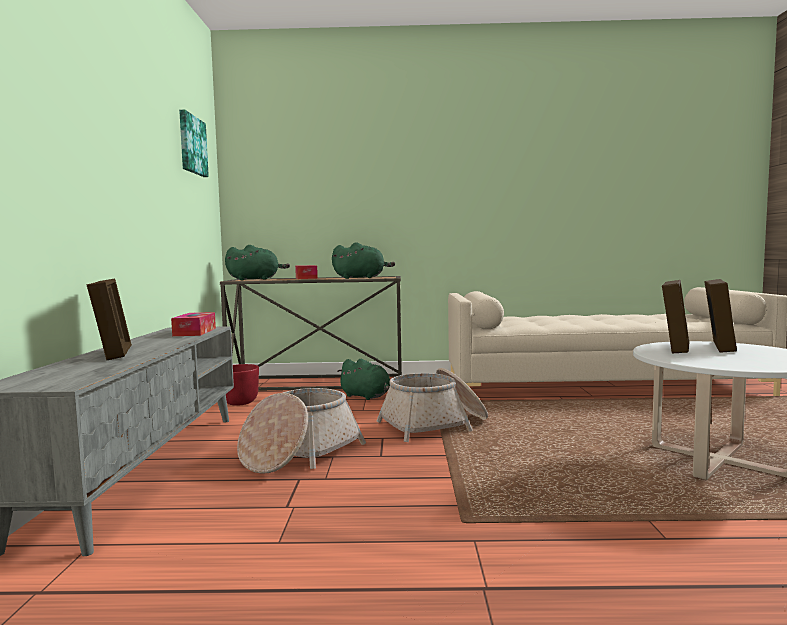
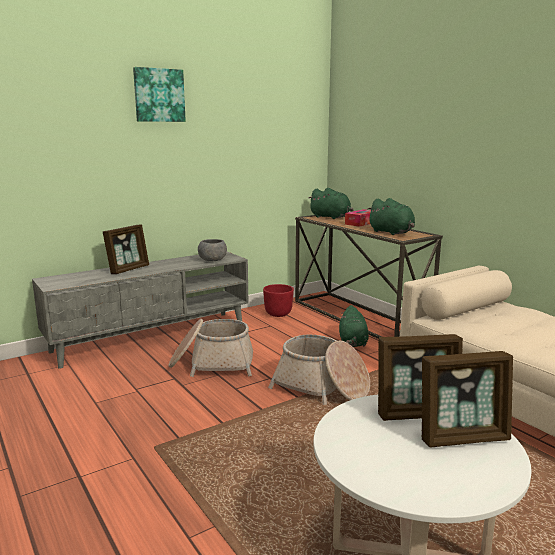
camera: 55 degrees right, 10 degrees up
tissue box [171,312,216,336] -> grey bowl [198,239,227,261]
picture [179,110,209,177] -> picture moved to [133,67,186,122]

